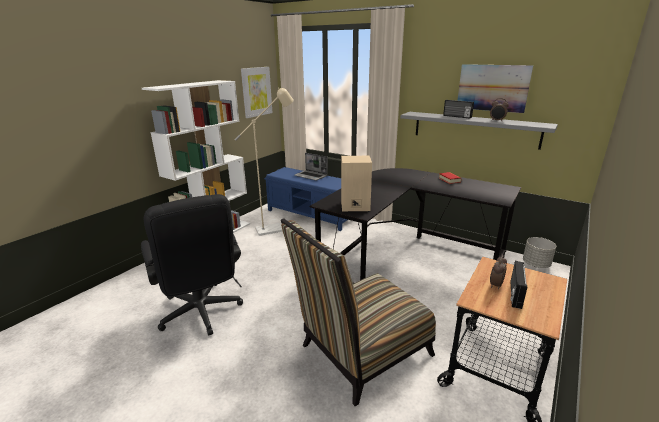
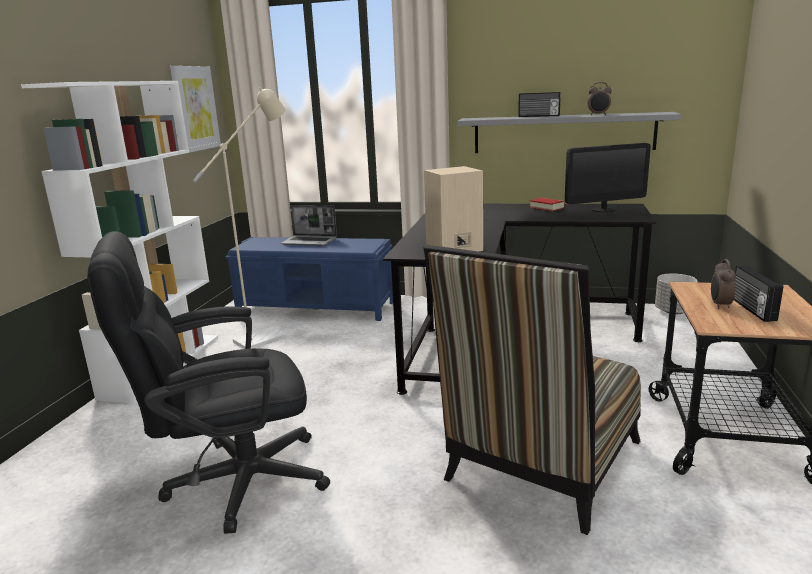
camera: 20 degrees left, 5 degrees down
black office chair [141,194,243,336] -> black office chair turned 120 degrees clockwise [87,231,330,534]
picture [457,64,533,113] -> none
none -> monitor [565,143,651,212]

